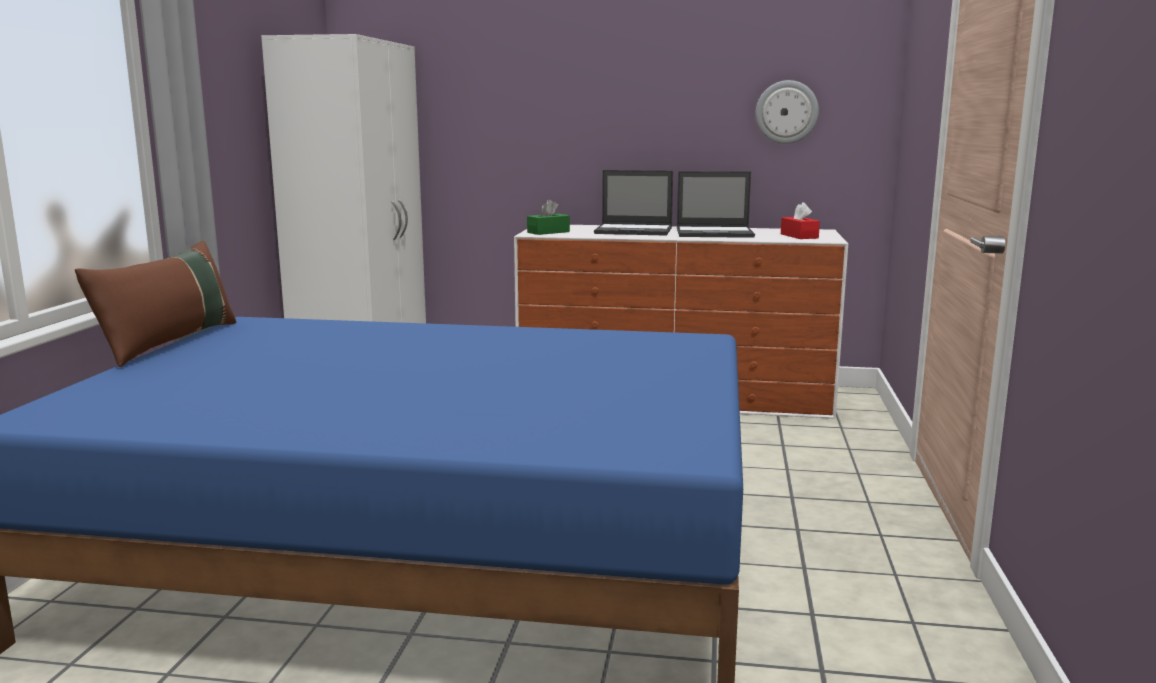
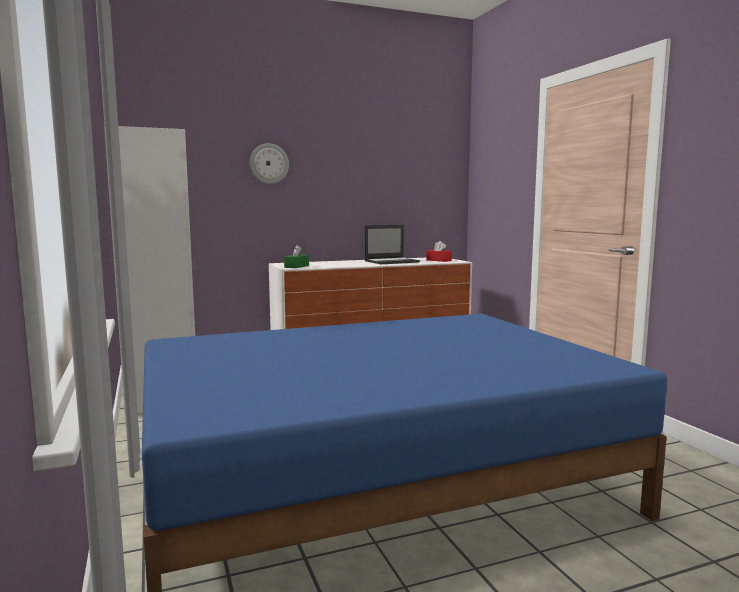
camera: 30 degrees left, 5 degrees down
brown pillow [75,241,237,367] -> none
laptop [594,170,673,235] -> none
wall clock [755,80,819,144] -> wall clock moved to [250,143,289,184]

